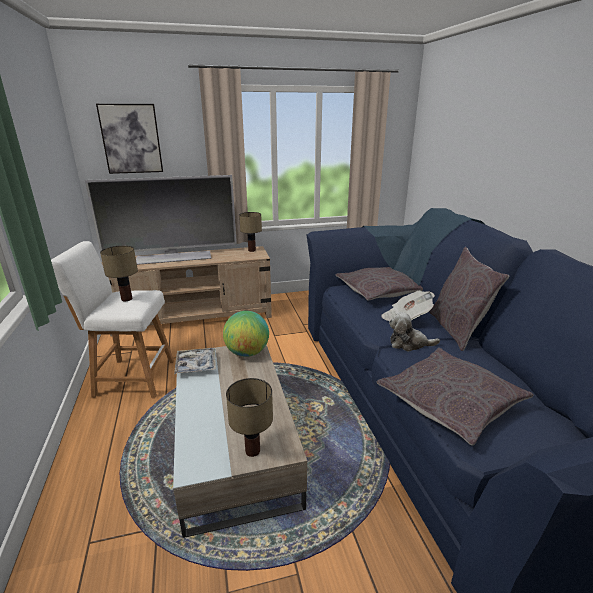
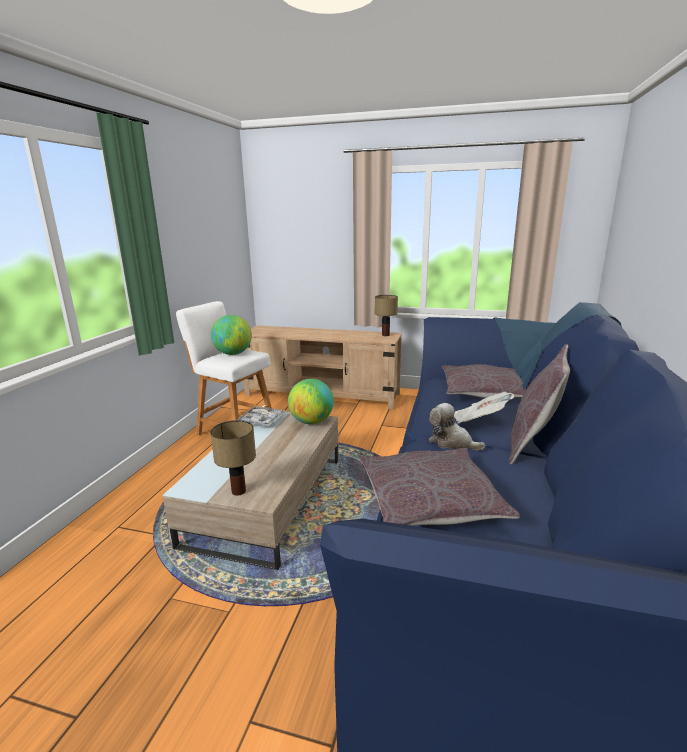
camera: 30 degrees right, 5 degrees down
television [85,175,237,265] -> none
picture [96,104,163,174] -> none
table lamp [100,245,138,301] -> globe [211,315,252,355]

